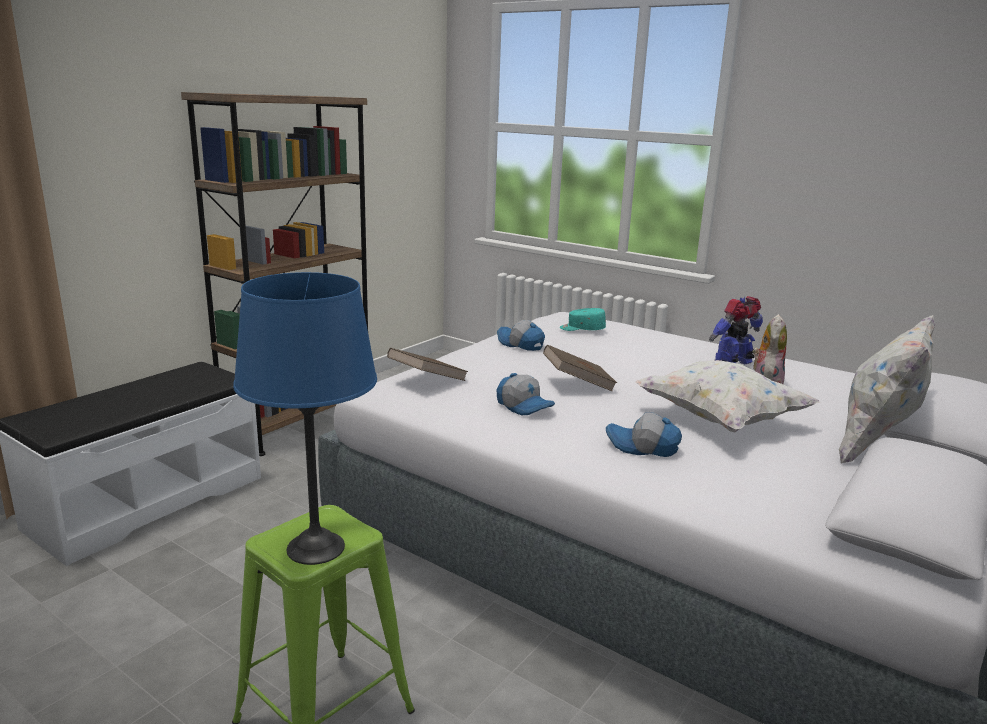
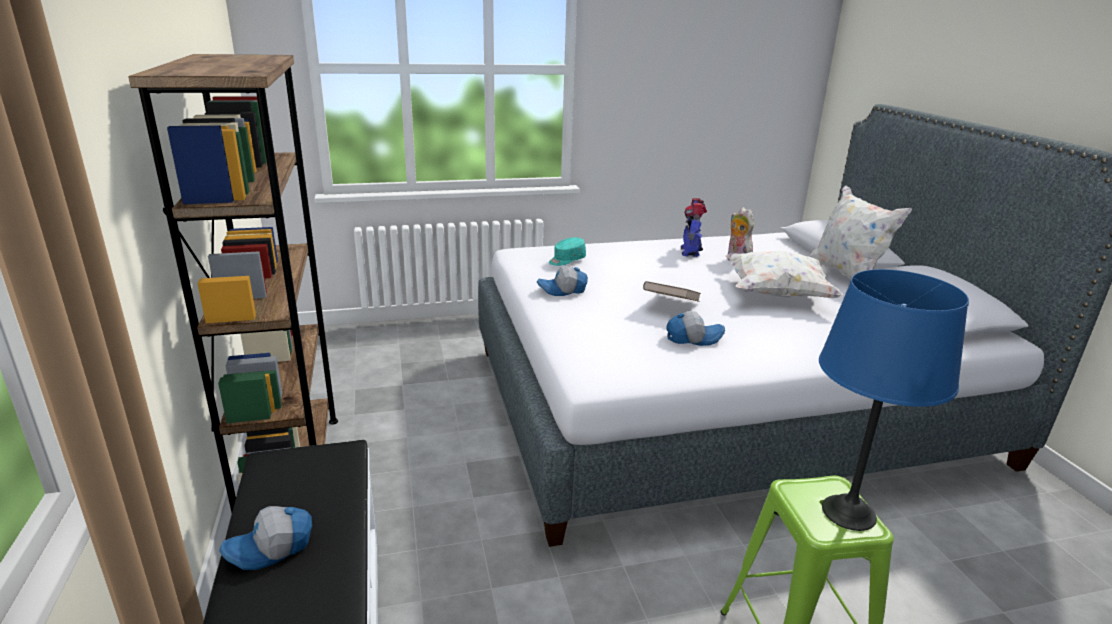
camera: 50 degrees left, 5 degrees up
brown book [387,348,468,381] -> none
cap [606,413,682,457] -> cap moved to [219,506,312,570]

